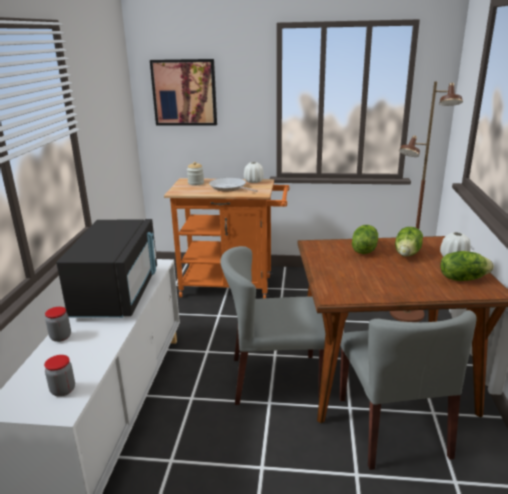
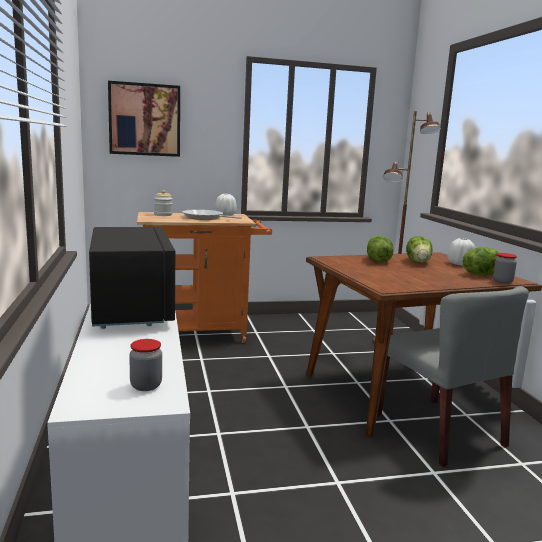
camera: 20 degrees left, 10 degrees down
jar [45,307,71,342] -> jar moved to [493,253,517,284]
grey chair [220,246,325,405] -> none

